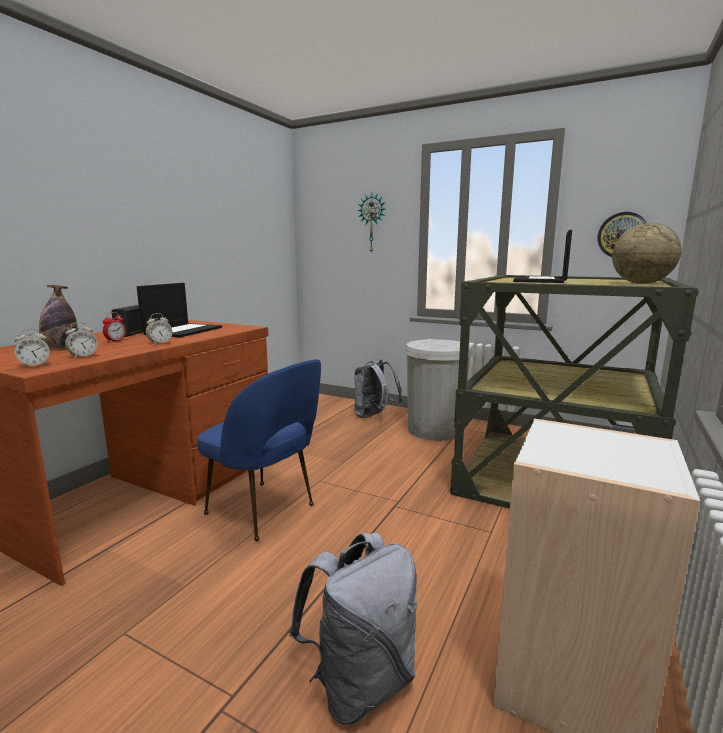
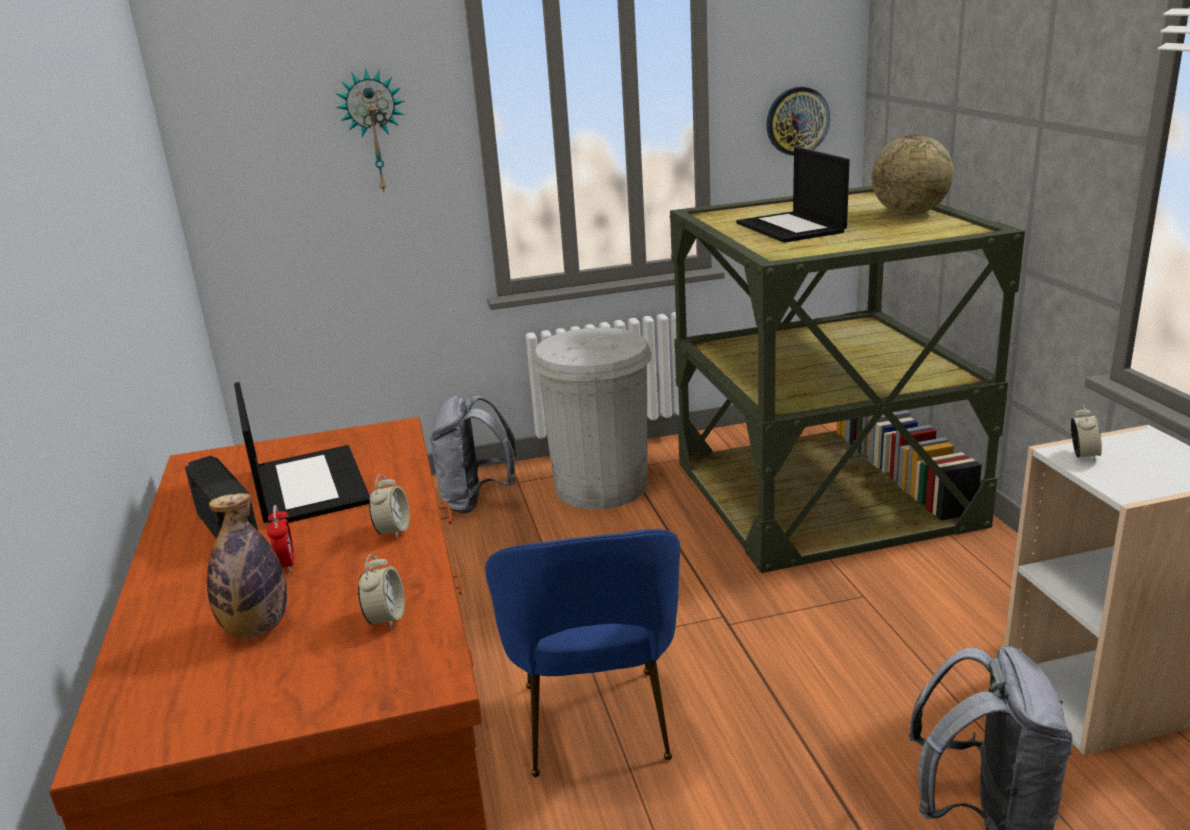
camera: 40 degrees left, 10 degrees up
alarm clock [14,328,50,368] -> alarm clock moved to [1070,404,1102,462]
blue chair [197,359,321,541] -> blue chair turned 90 degrees clockwise [485,529,680,777]

